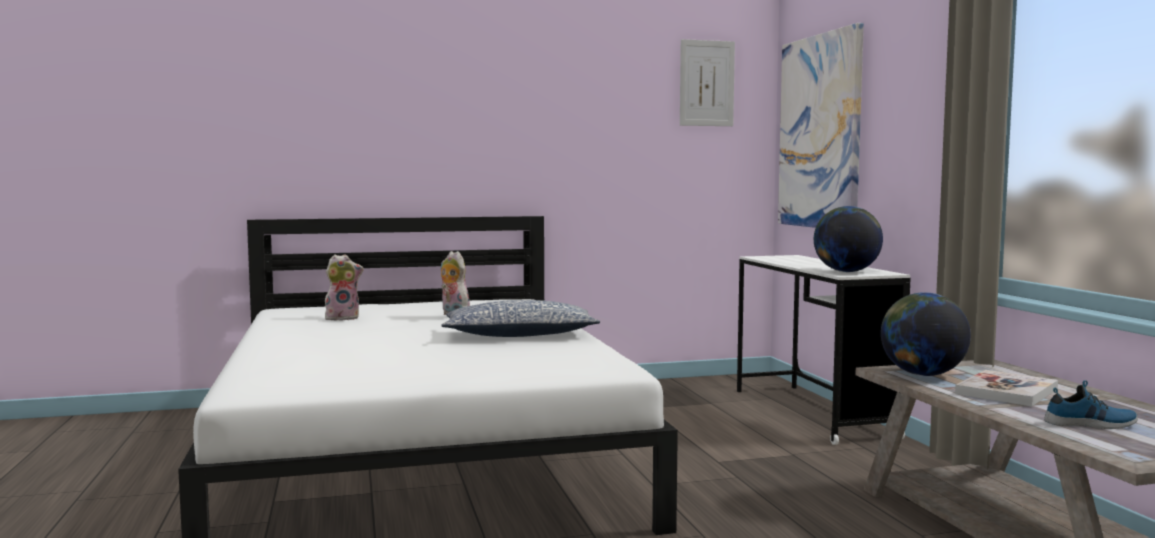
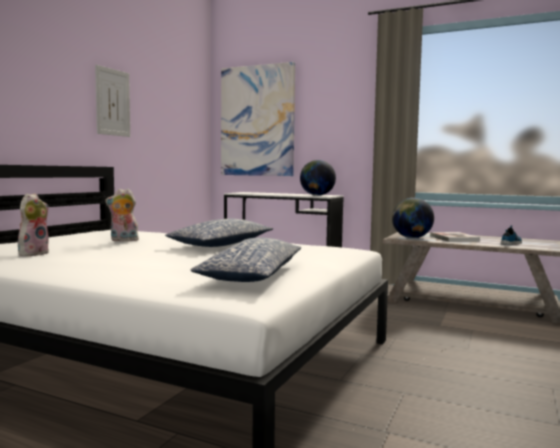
camera: 50 degrees left, 0 degrees up
picture [680,39,735,126] -> picture moved to [95,65,130,137]
none -> pillow [190,238,301,282]

